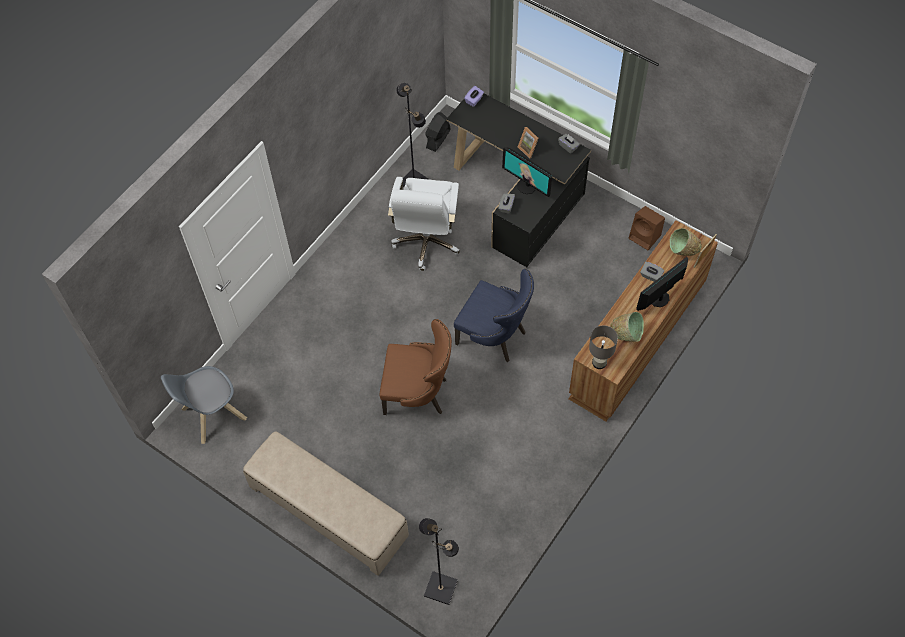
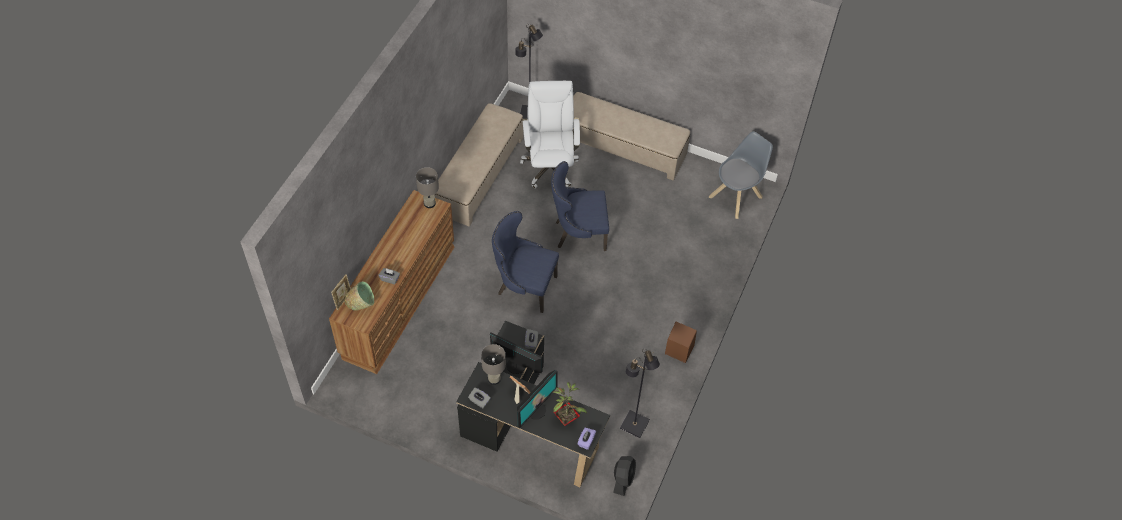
camera: 165 degrees right, 5 degrees down
brown chair [379,319,452,415] -> blue chair [551,161,609,251]
white office chair [388,177,460,271] -> white office chair moved to [520,81,580,188]
green bowl [610,312,644,342] -> none
brown speaker [629,206,665,250] -> brown speaker moved to [665,322,697,363]
monitor [636,257,688,311] -> monitor moved to [517,370,558,428]
none -> beige bench [434,103,523,226]
none -> grey table lamp [481,344,506,385]
none -> potted plant [553,382,587,426]

